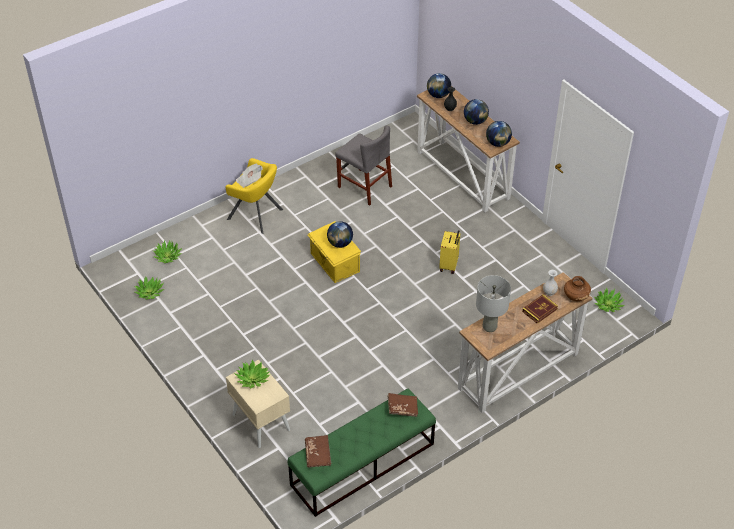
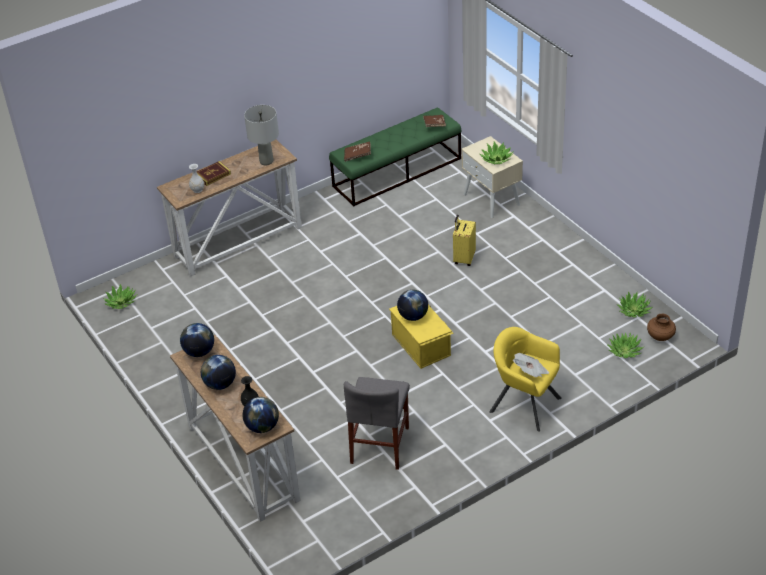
camera: 175 degrees left, 5 degrees down
grey chair [335,125,392,206] -> grey chair turned 120 degrees counterclockwise [344,377,410,470]
yellow suitcase [439,230,460,274] -> yellow suitcase moved to [453,215,476,266]
brown vase [564,276,591,301] -> brown vase moved to [647,314,676,341]

